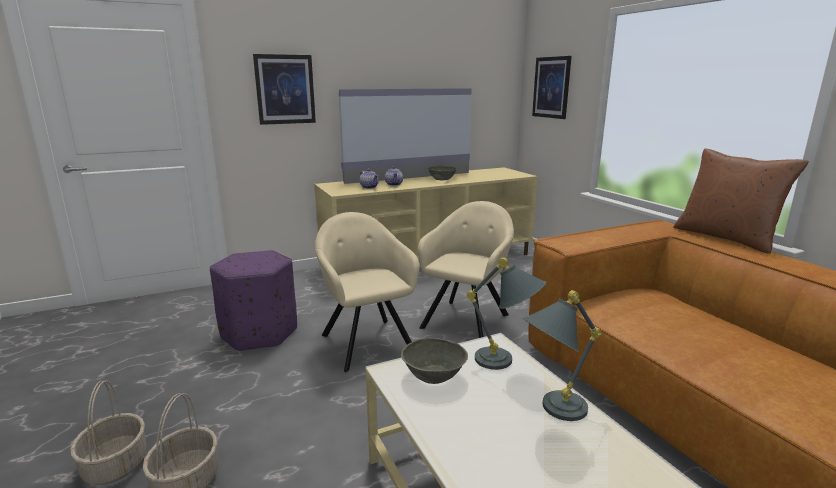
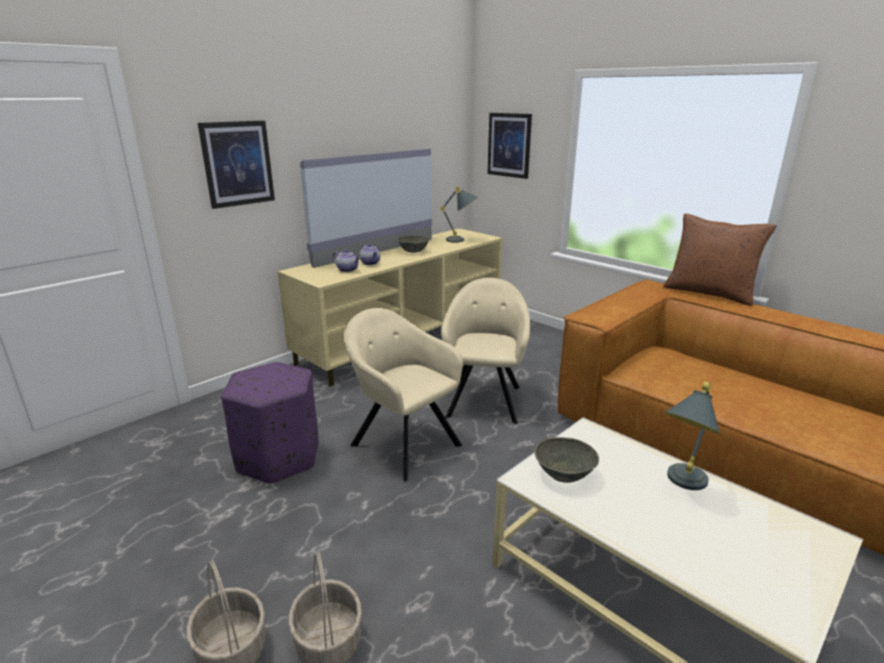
camera: 20 degrees left, 5 degrees up
grey table lamp [467,257,546,370] -> grey table lamp moved to [441,187,478,242]

